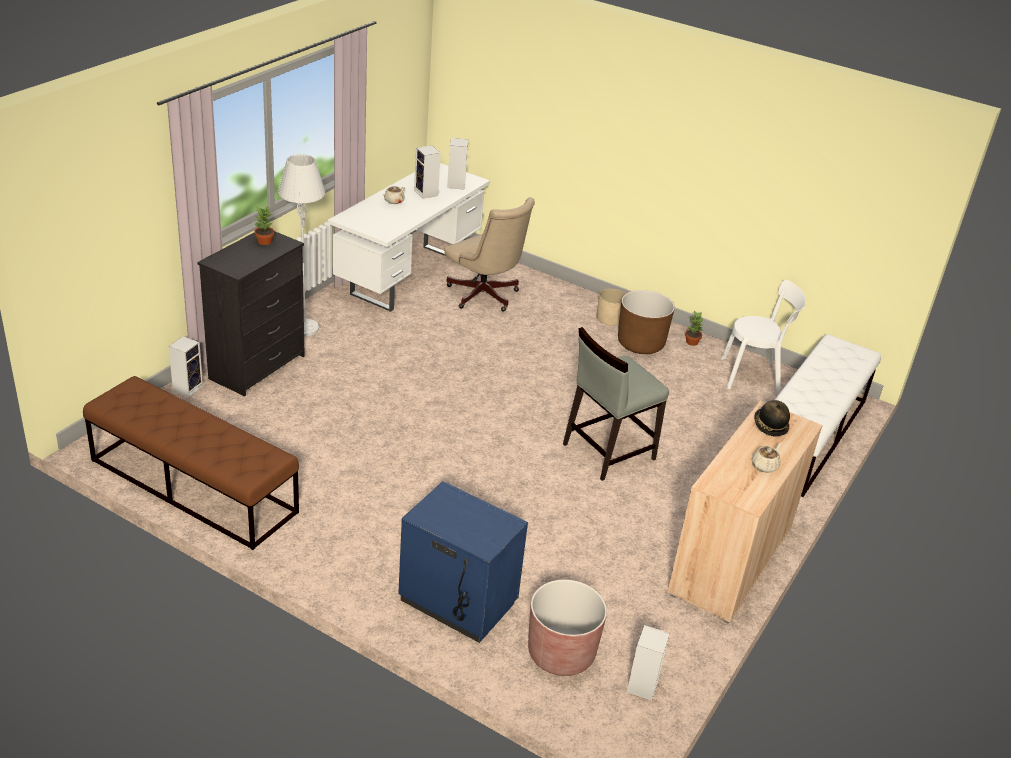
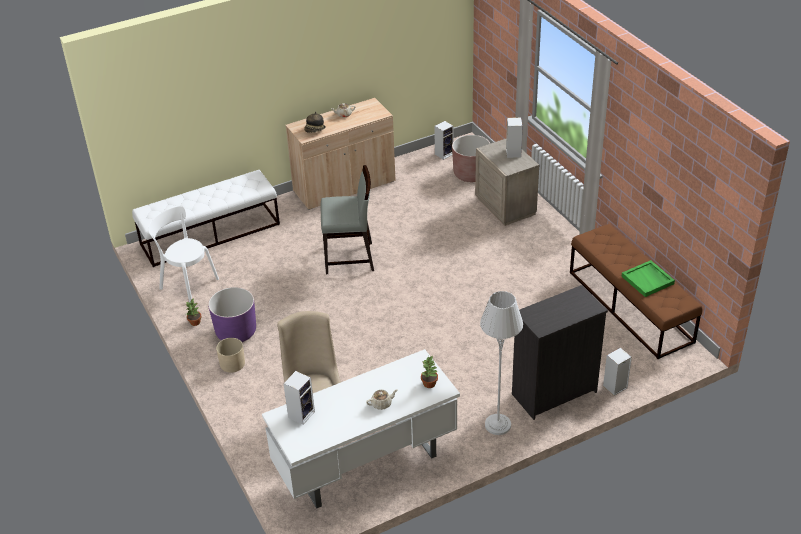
camera: 145 degrees left, 5 degrees up
potted plant [254,206,274,245] -> potted plant moved to [421,356,438,388]
blue nightstand [398,481,528,643] -> beige nightstand [475,139,539,226]
speaker [414,145,441,199] -> speaker moved to [506,117,523,158]
brown planter [618,290,675,354] -> purple planter [208,287,256,342]
none -> green tray [621,260,675,297]

